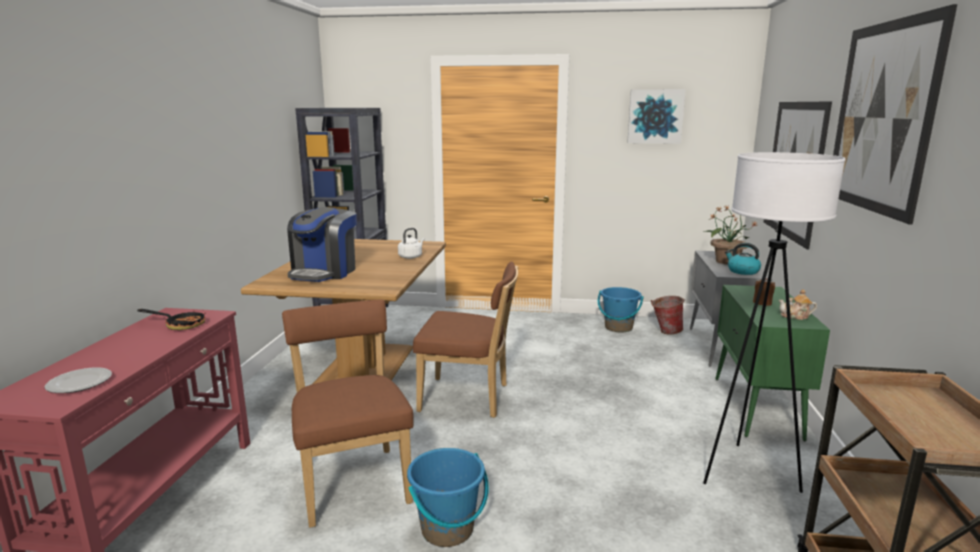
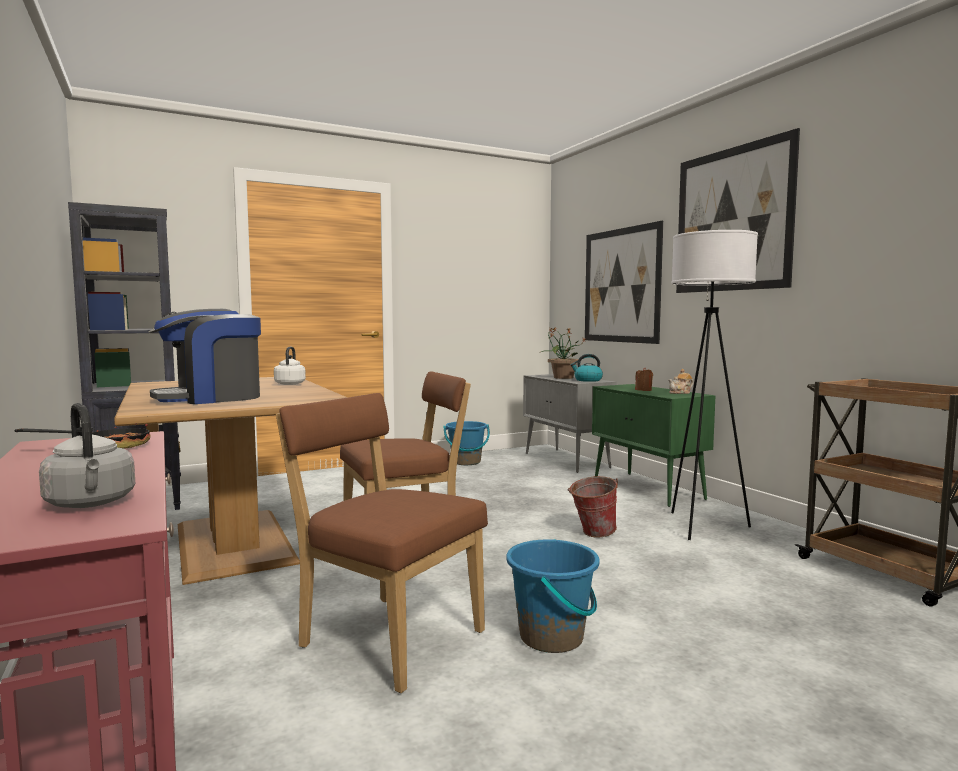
camera: 35 degrees left, 10 degrees down
plate [44,367,112,393] -> grey kettle [39,403,136,508]
coffee machine [287,207,356,282] -> coffee machine turned 75 degrees clockwise [149,309,261,404]
picture [627,89,686,144] -> none
bucket [651,296,685,335] -> bucket moved to [567,476,618,538]

